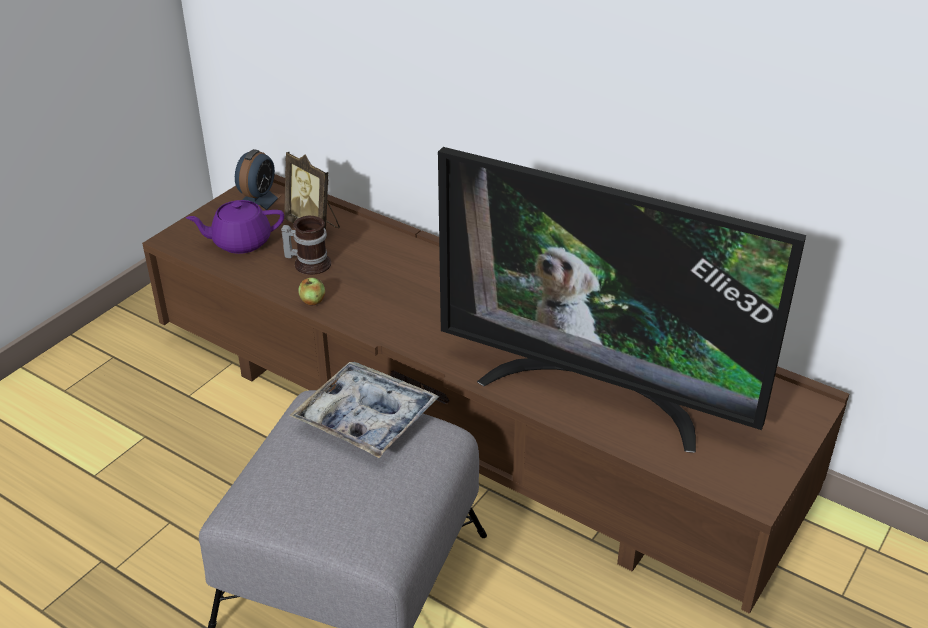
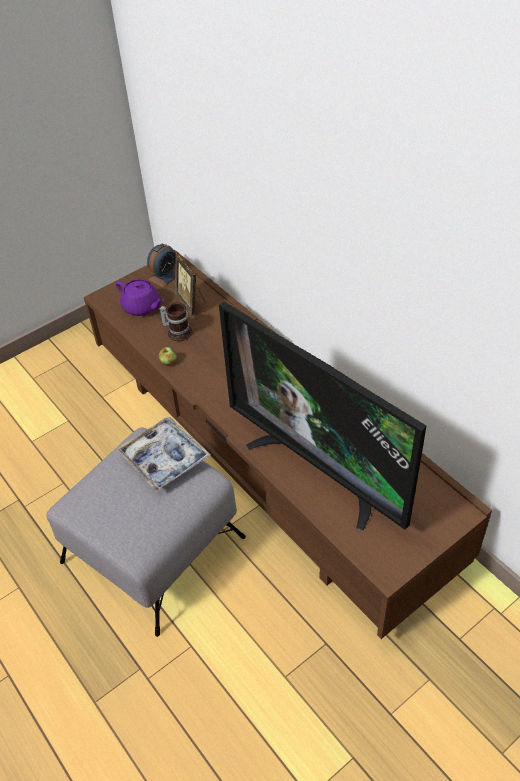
camera: 20 degrees right, 10 degrees up
purple teapot [186,200,284,254] -> purple teapot turned 150 degrees counterclockwise [116,279,164,316]

